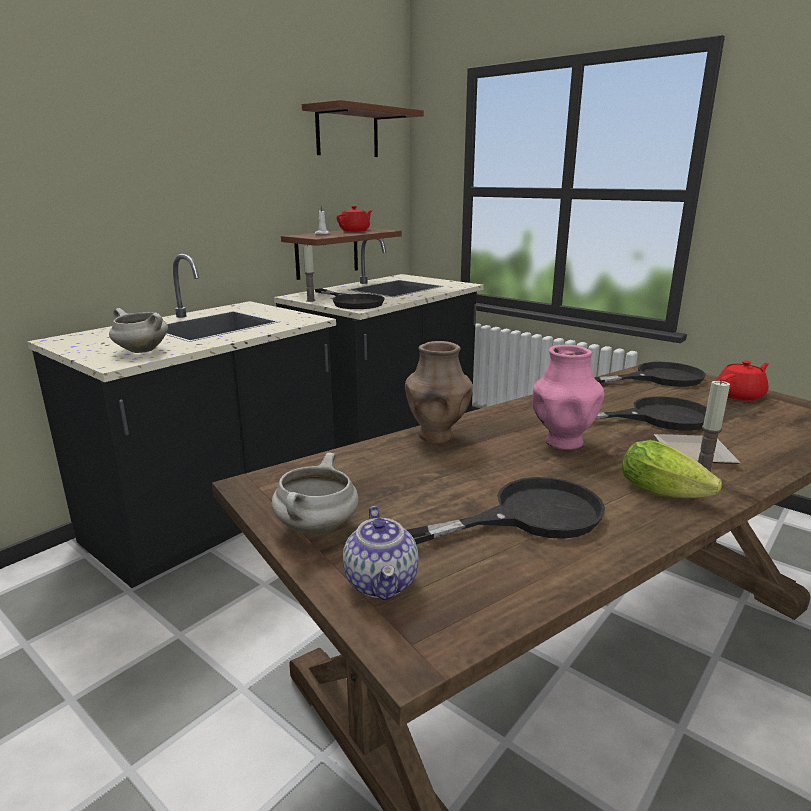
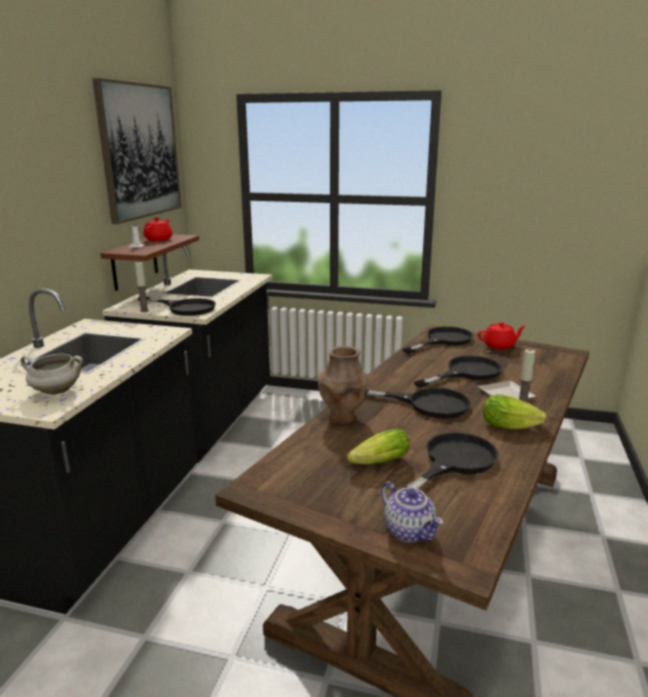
camera: 25 degrees left, 0 degrees up
white cooking pot [272,452,359,535] -> none
brown shelf [302,100,424,157] -> picture [92,78,181,224]
pink vase [532,345,604,450] -> black frying pan [365,387,471,419]
red teapot [716,360,769,401] -> red teapot turned 45 degrees clockwise [478,322,526,349]
none -> lettuce [347,429,410,464]

